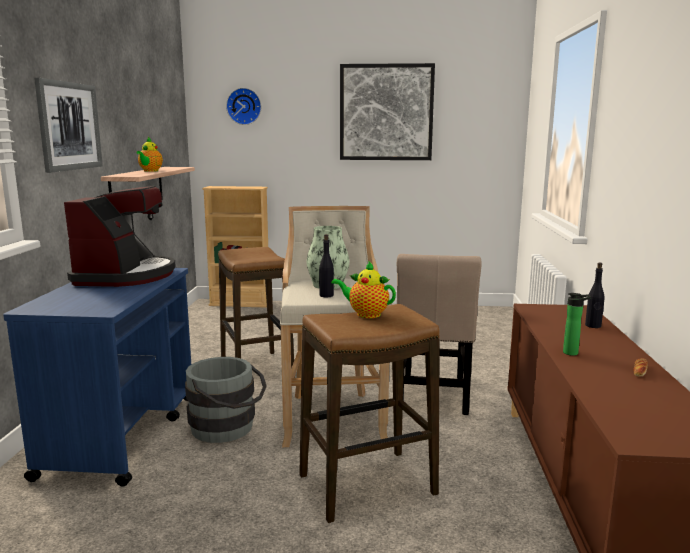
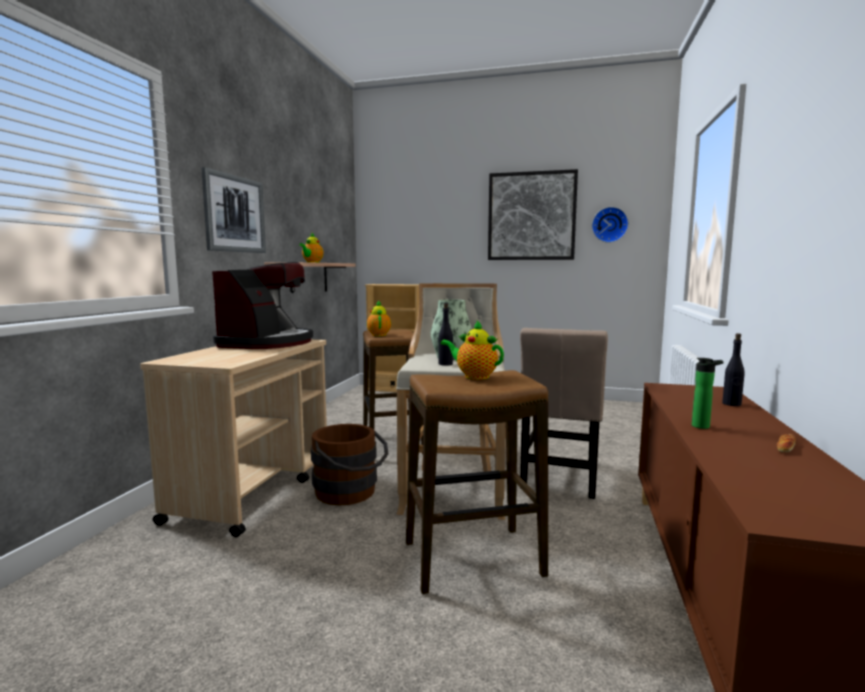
camera: 10 degrees right, 5 degrees down
blue cart [3,268,191,487] -> beige cart [140,339,327,537]
grey bucket [185,357,267,443] -> brown bucket [311,424,388,505]
wall clock [226,88,261,125] -> wall clock moved to [592,207,629,243]
none -> teapot [367,301,391,336]

